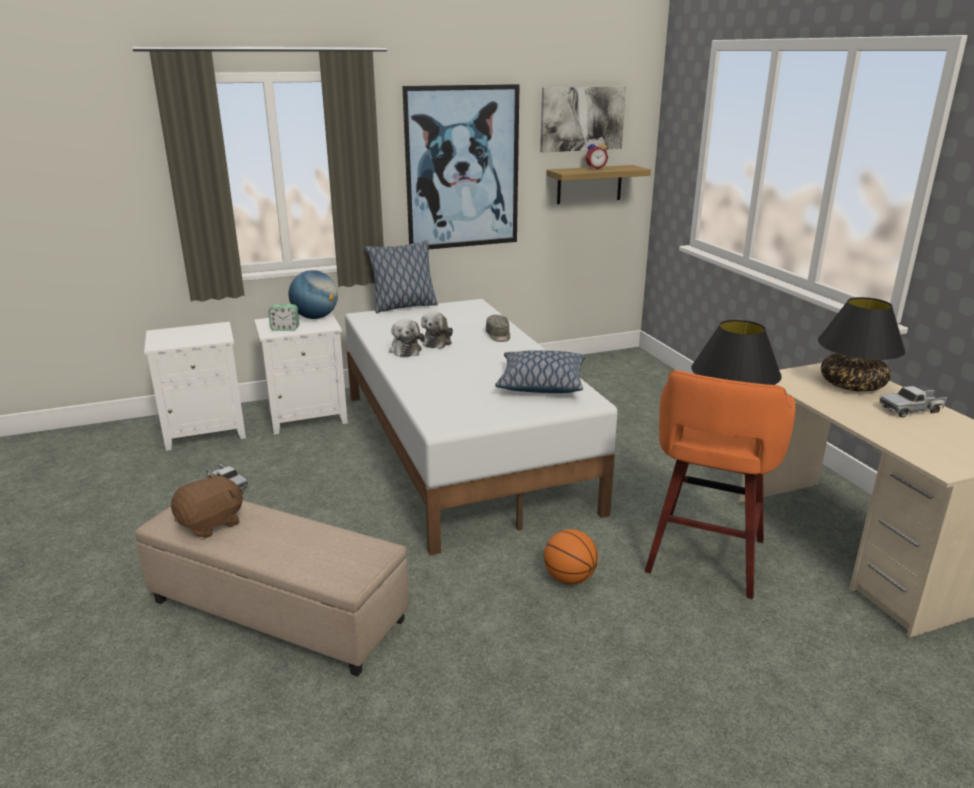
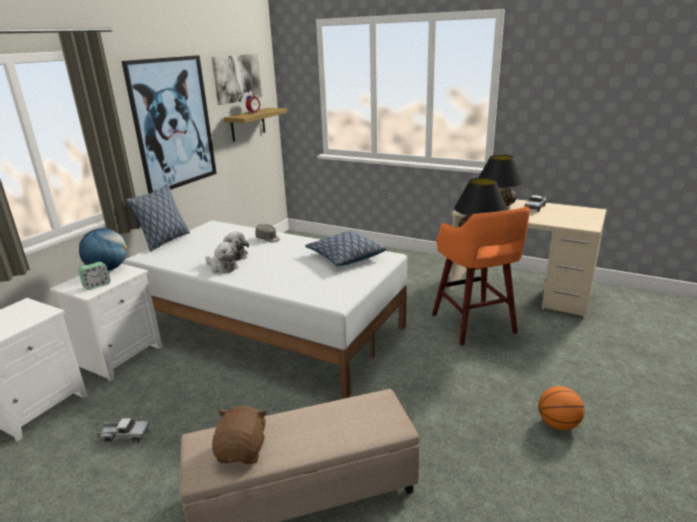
camera: 40 degrees left, 0 degrees up
basketball [544,529,598,585] -> basketball moved to [538,386,584,430]

